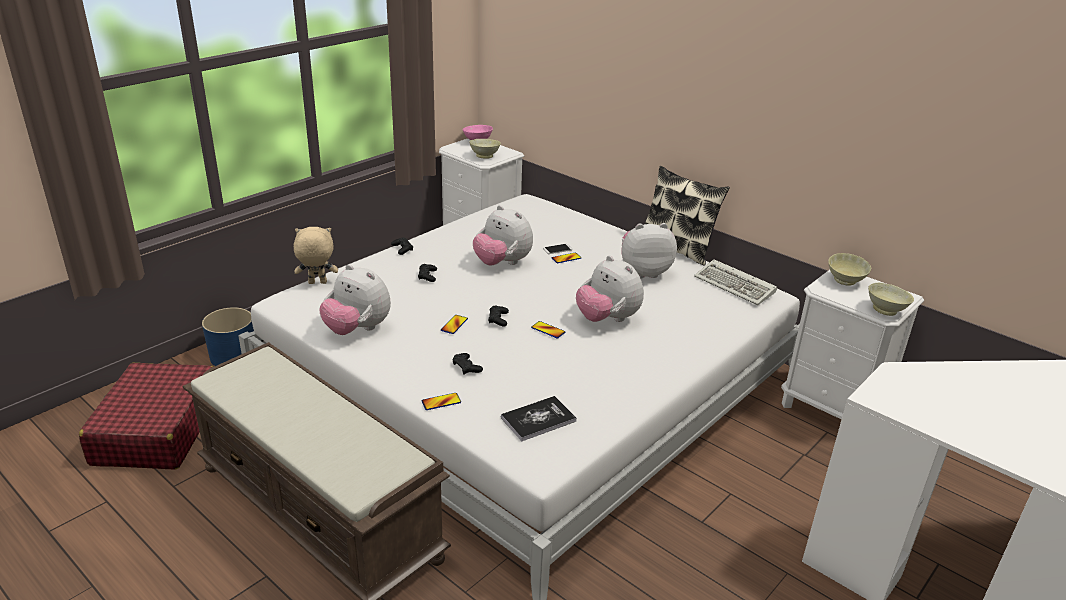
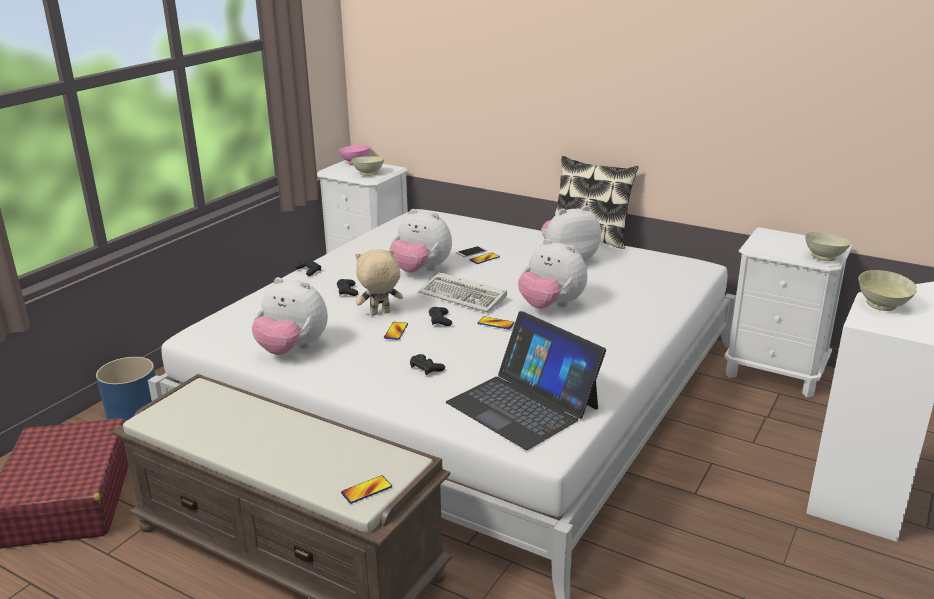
camera: 10 degrees left, 5 degrees down
beige plush toy [294,227,338,284] -> beige plush toy moved to [355,249,403,316]
phone [422,393,461,410] -> phone moved to [341,475,392,504]
book [501,396,576,441] -> laptop [446,311,606,450]
keyboard [694,259,777,305] -> keyboard moved to [419,272,507,313]
beige bowl [828,253,871,286] -> beige bowl moved to [858,270,917,311]

